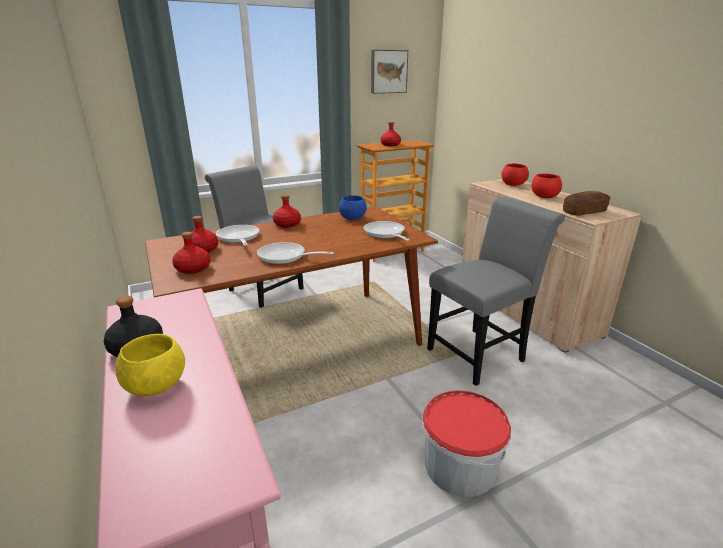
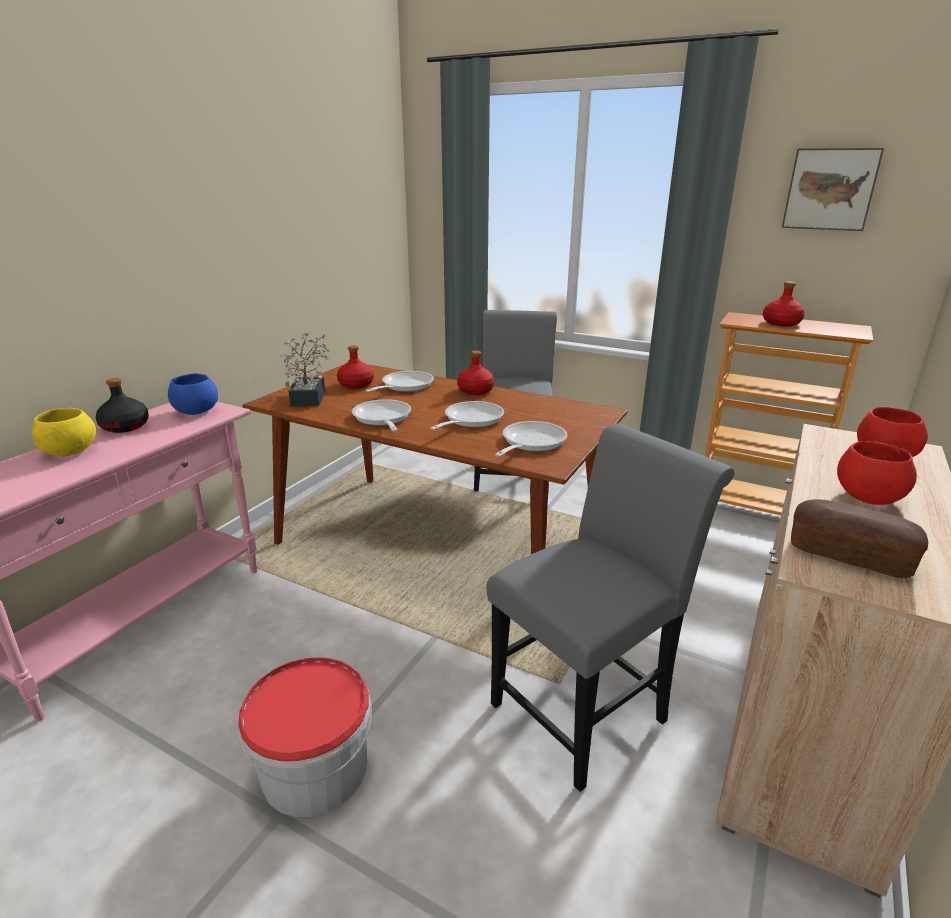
camera: 55 degrees right, 0 degrees up
red bottle [172,232,210,274] -> potted plant [279,332,330,407]
blue bowl [339,195,367,220] -> blue bowl moved to [168,373,218,415]
grey chair [427,197,565,386] -> grey chair turned 60 degrees counterclockwise [486,423,735,792]
none -> frying pan [430,401,504,430]

